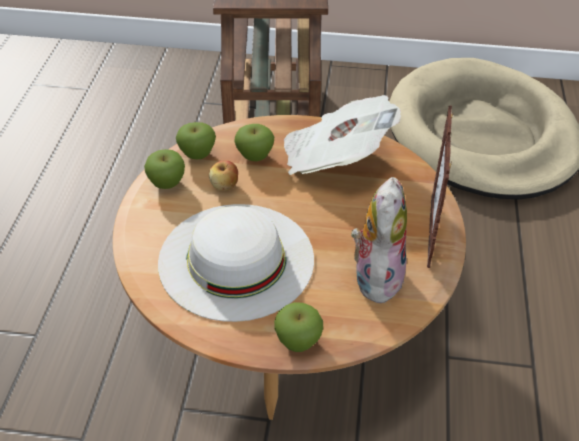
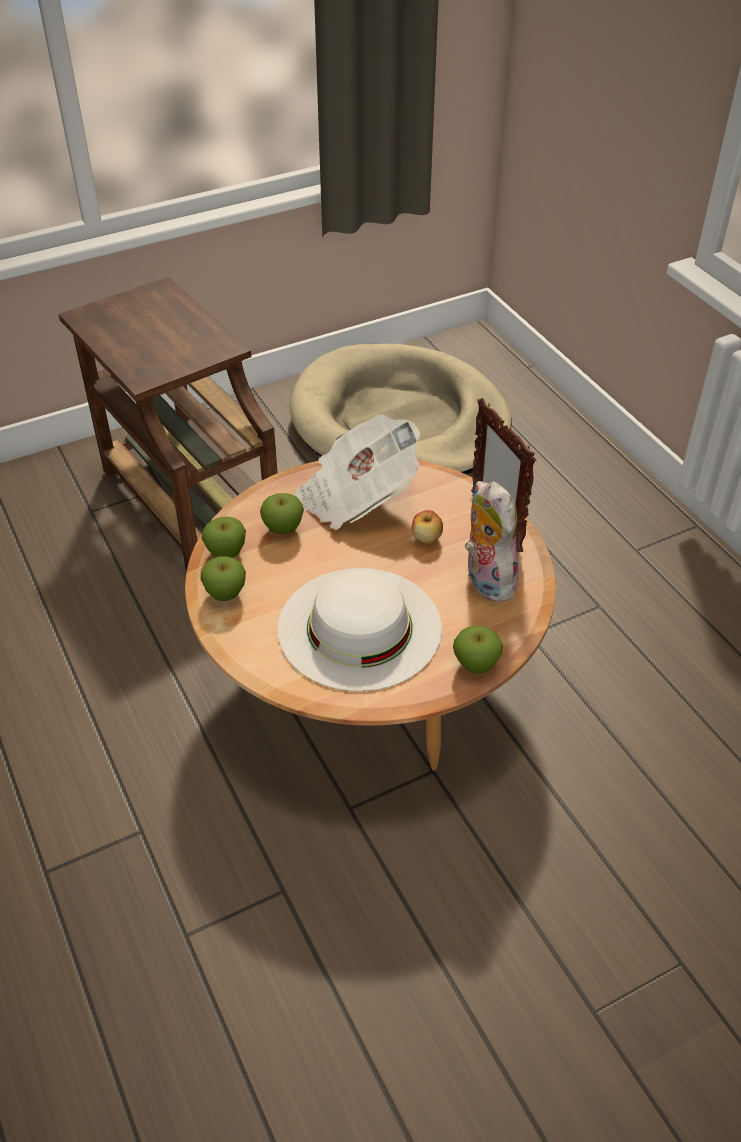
camera: 35 degrees left, 0 degrees up
apple [209,161,238,191] -> apple moved to [412,510,443,543]

